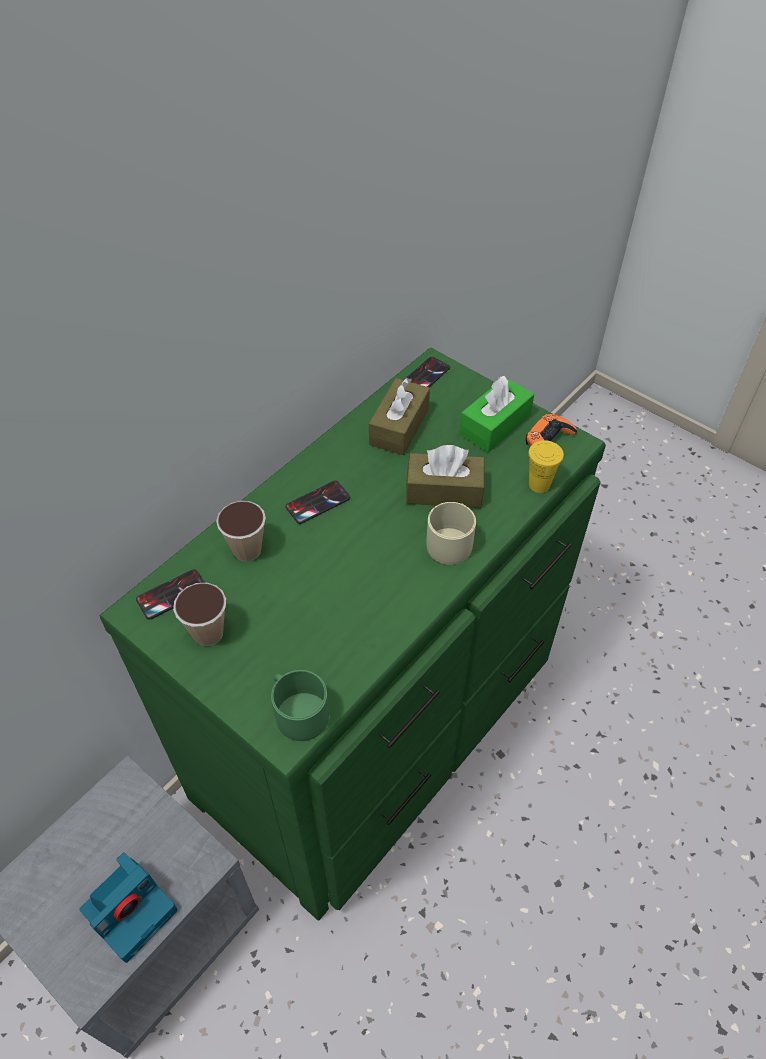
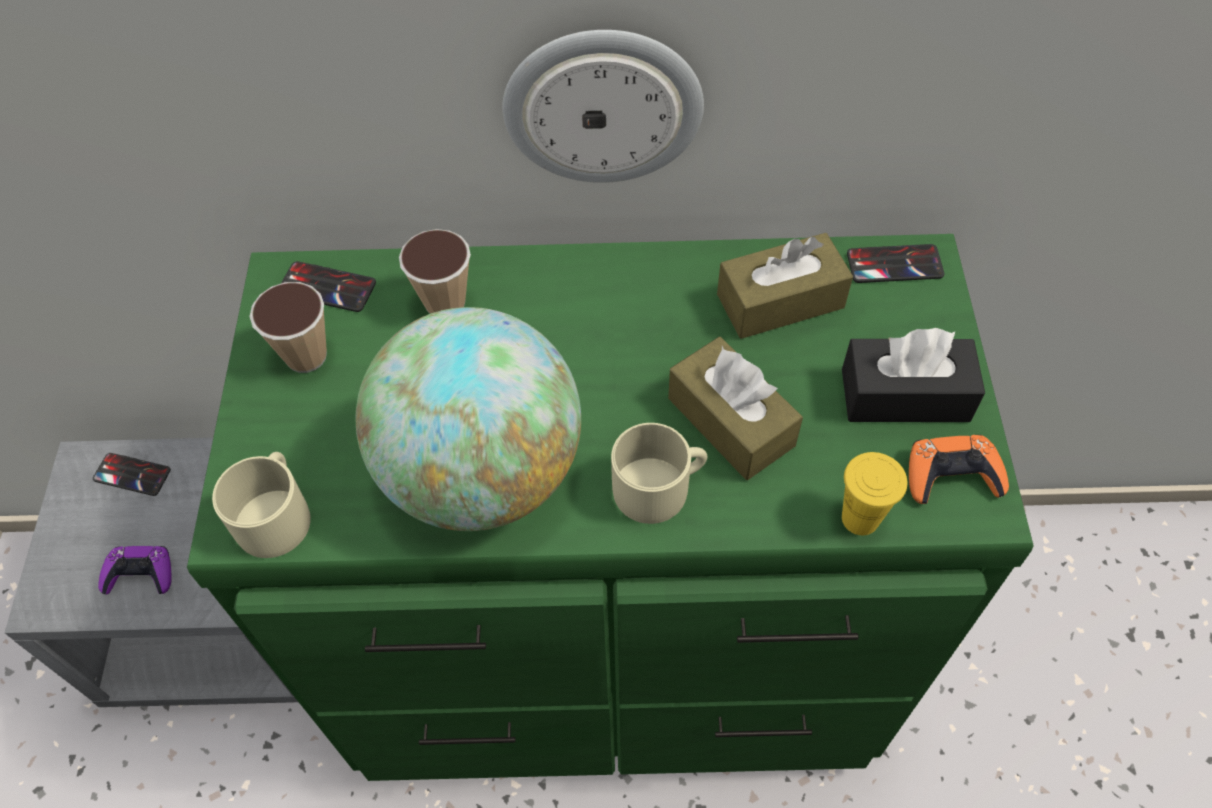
camera: 50 degrees right, 5 degrees up
camera [79,852,178,963] -> purple game controller [98,546,172,594]
green mug [271,670,329,741] -> beige mug [212,452,311,558]
phone [285,480,350,524] -> phone moved to [93,453,171,496]
green tissue box [459,376,534,452] -> black tissue box [842,328,985,422]
none -> globe [355,307,581,531]
none -> wall clock [502,30,704,183]

